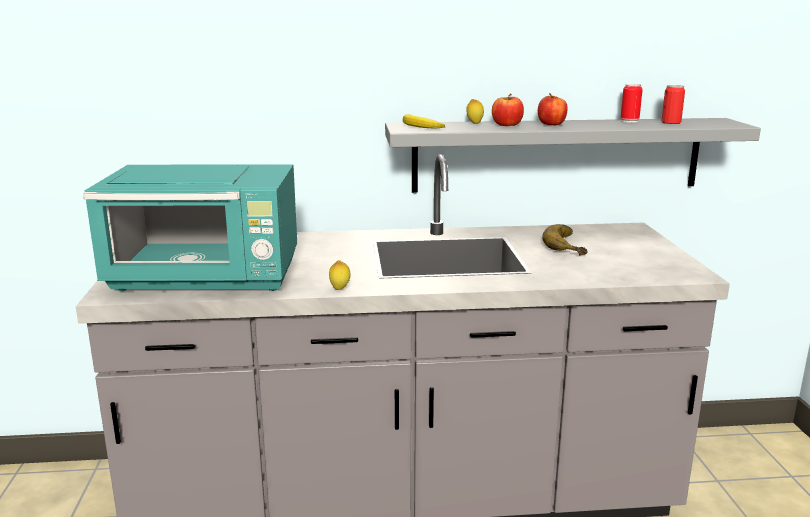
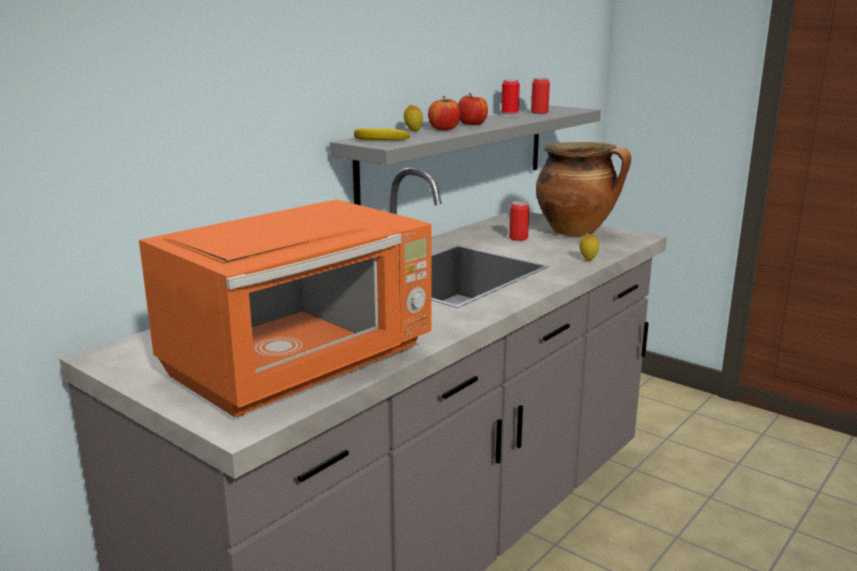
camera: 45 degrees left, 0 degrees up
turquoise microwave [83,164,297,291] -> orange microwave [139,199,432,417]
lemon [329,260,350,290] -> lemon moved to [580,233,599,260]
banana [542,224,588,256] -> can [509,201,529,241]
none -> cooking pot [536,142,631,236]

